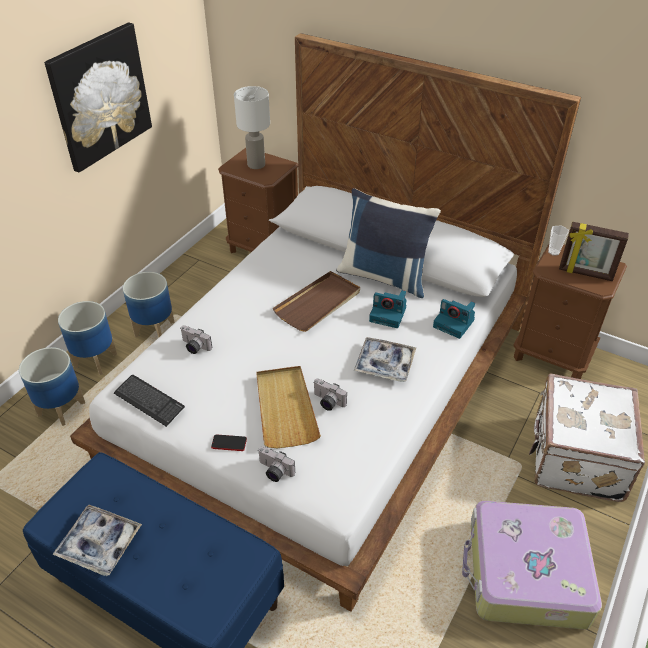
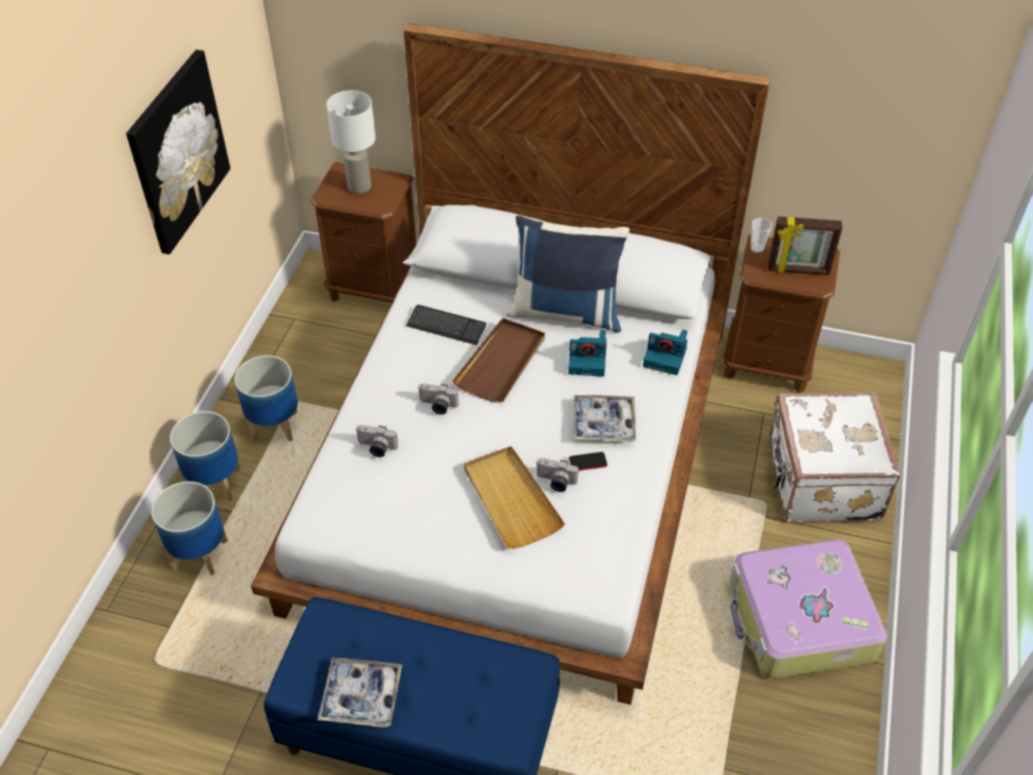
camera: 15 degrees left, 5 degrees up
keyboard [114,375,185,427] -> keyboard moved to [406,305,486,345]
phone [211,434,247,451] -> phone moved to [569,452,607,471]
camera [258,446,295,482] -> camera moved to [418,383,459,415]

